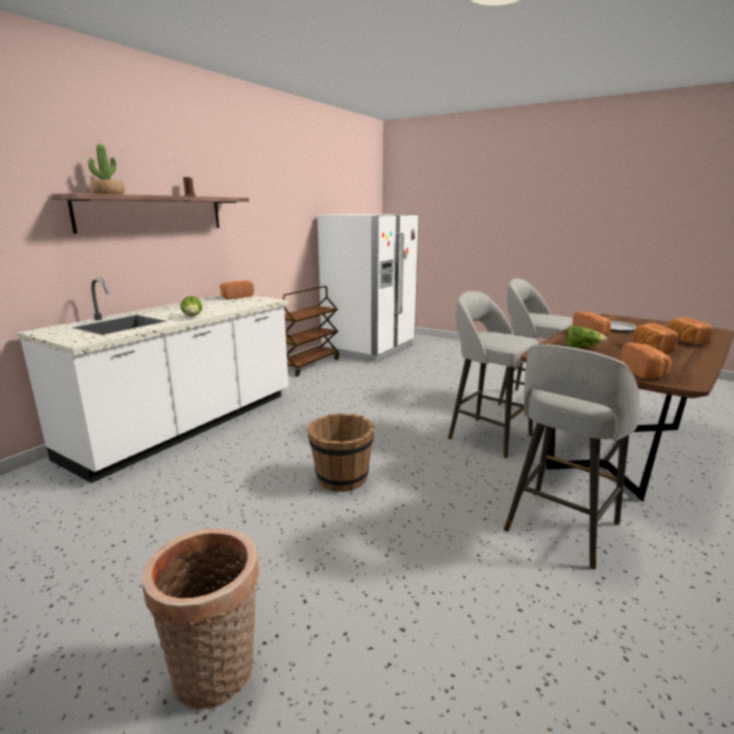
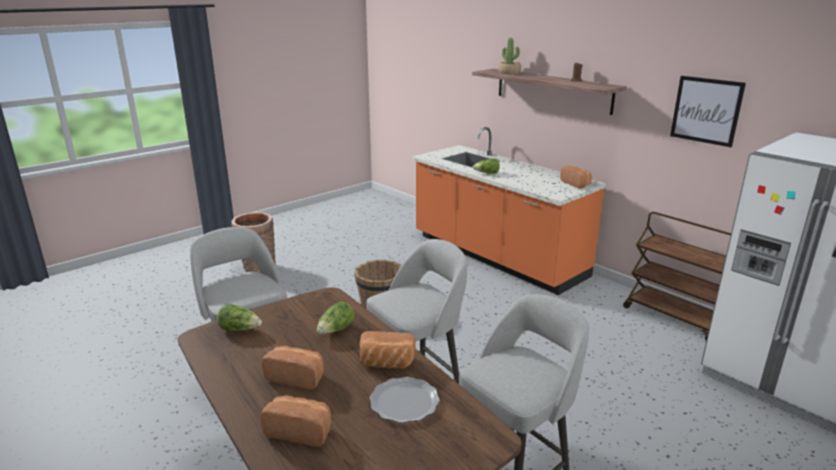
camera: 105 degrees right, 5 degrees up
white counter [17,278,289,483] -> orange counter [412,127,606,295]
bread [620,343,671,379] -> lettuce [217,304,262,331]
none -> picture [670,76,746,147]

